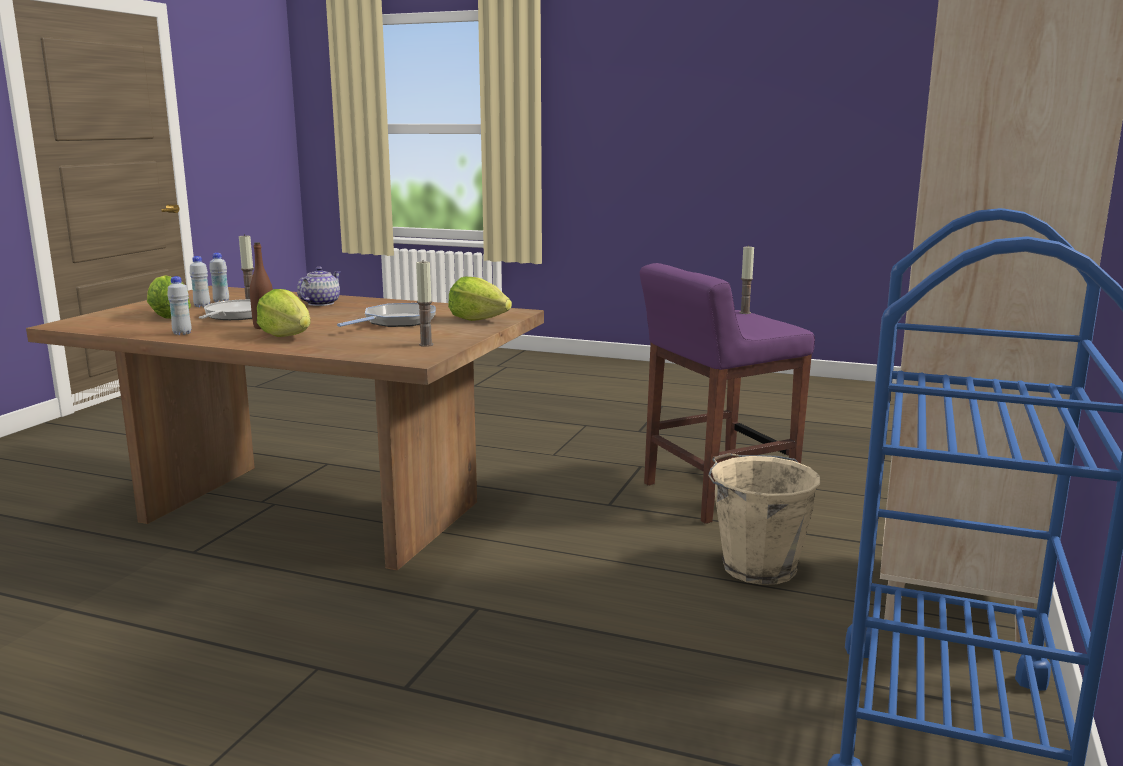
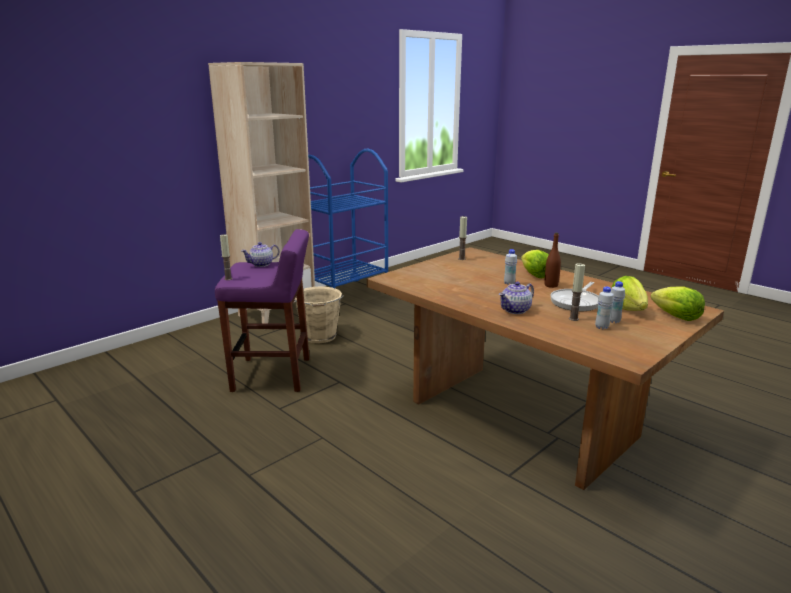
camera: 155 degrees left, 5 degrees up
white bottle [167,276,192,335] -> white bottle moved to [504,249,517,285]
frying pan [337,303,436,327] -> none
lettuce [448,277,512,321] -> lettuce moved to [651,287,705,321]
none -> teapot [241,242,279,267]

